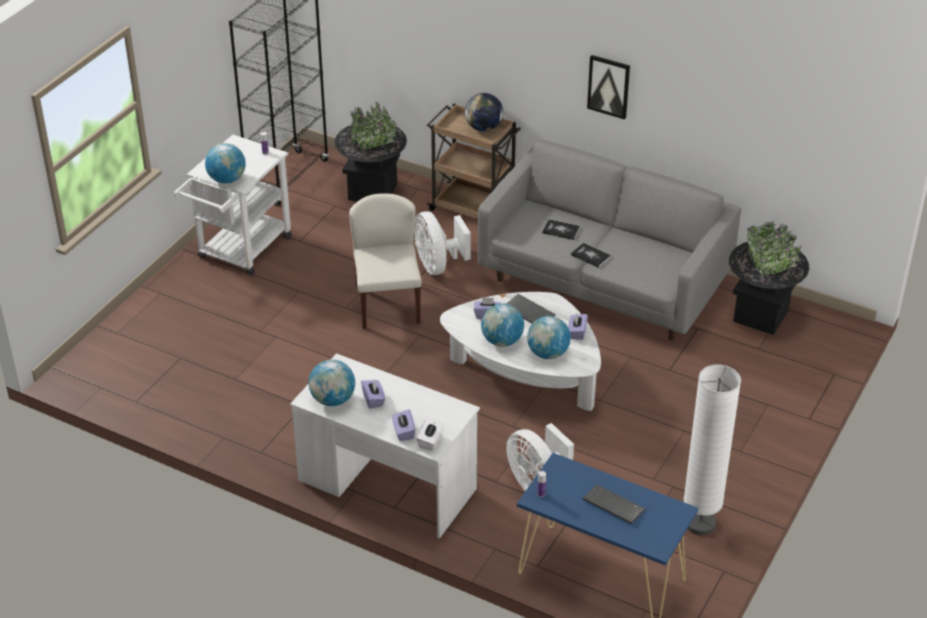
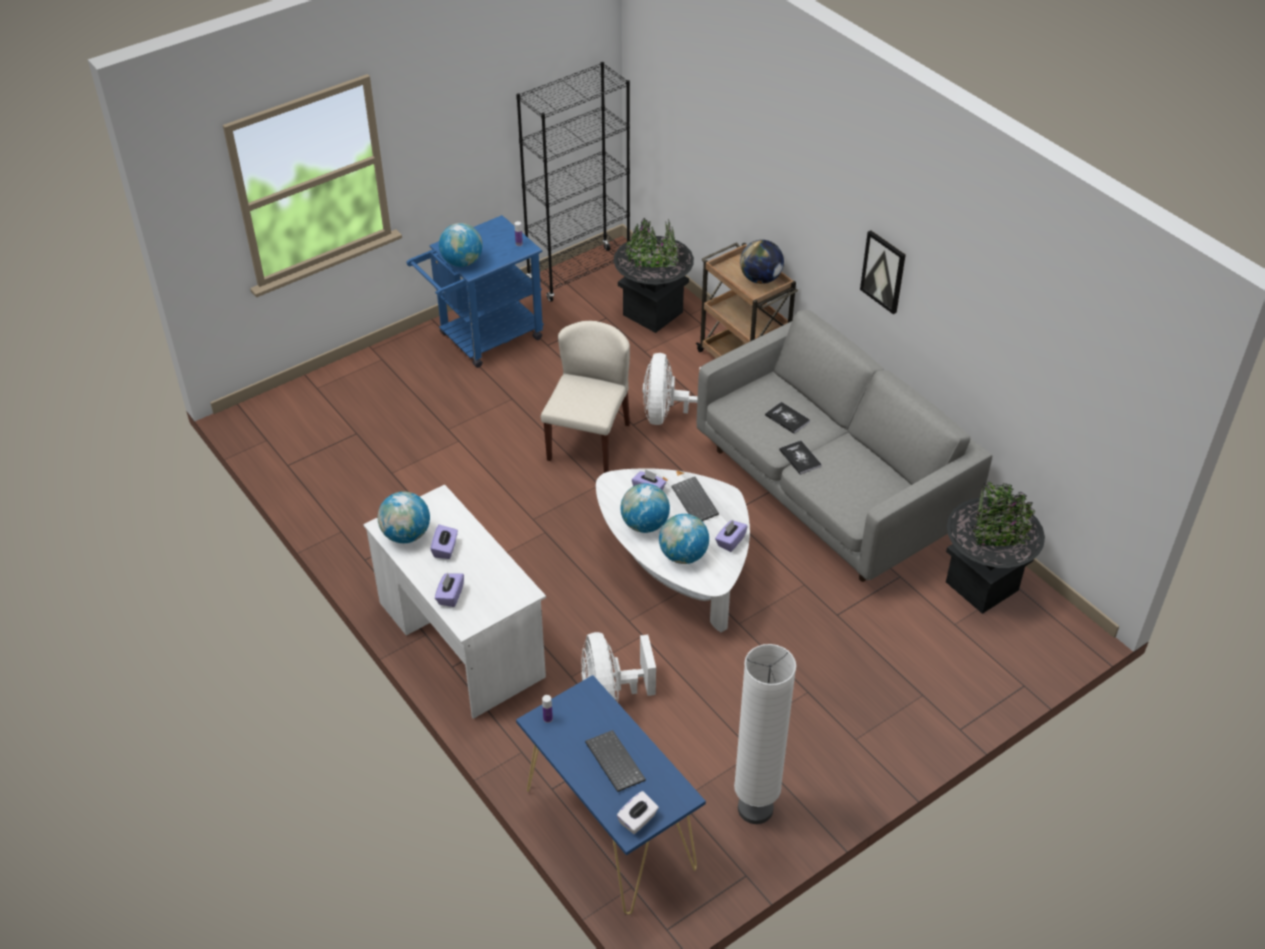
camera: 25 degrees right, 5 degrees up
white cart [174,135,292,276] -> blue cart [407,215,544,368]
white tissue box [417,418,443,451] -> white tissue box moved to [617,791,659,834]

